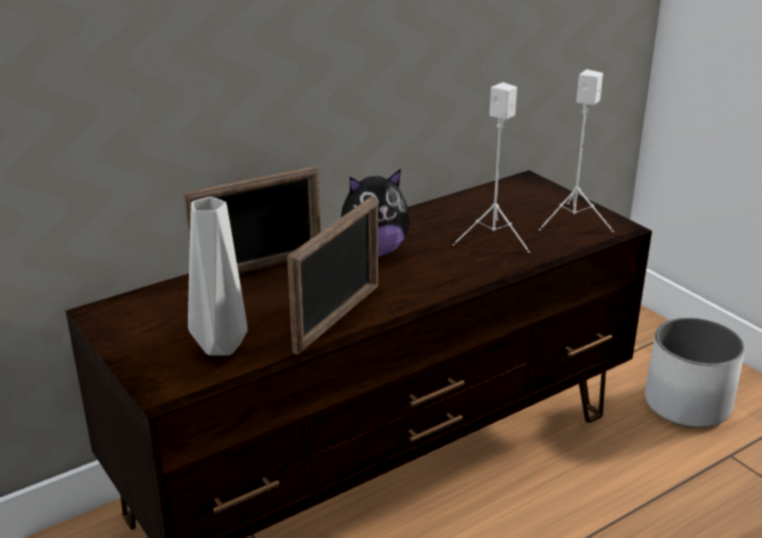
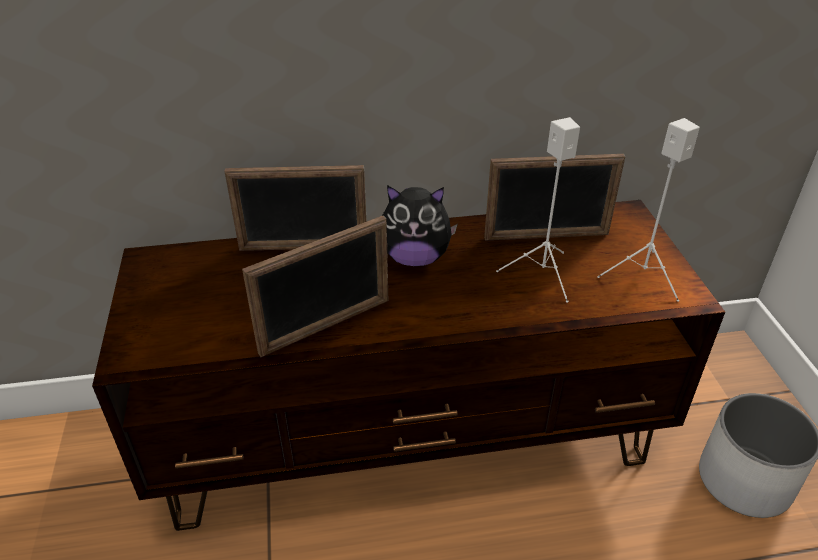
camera: 25 degrees right, 10 degrees up
grey vase [188,197,248,356] -> none
none -> picture frame [484,154,625,241]

